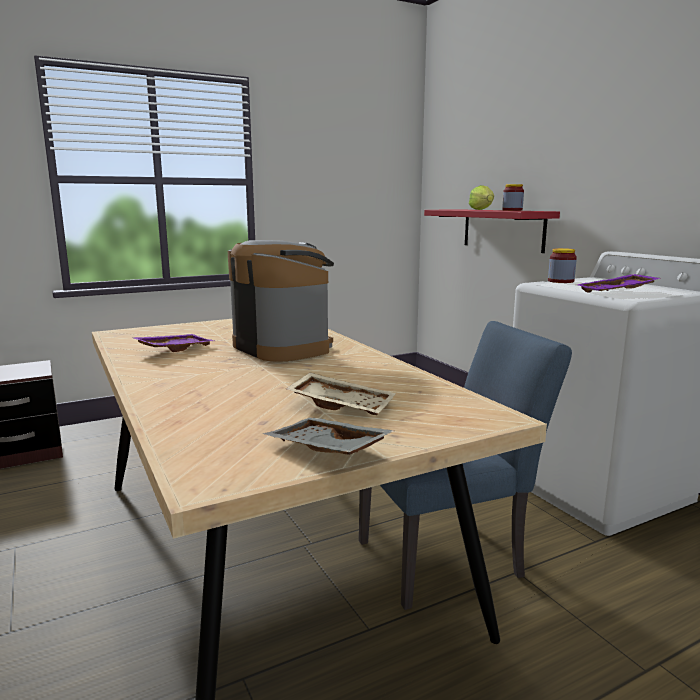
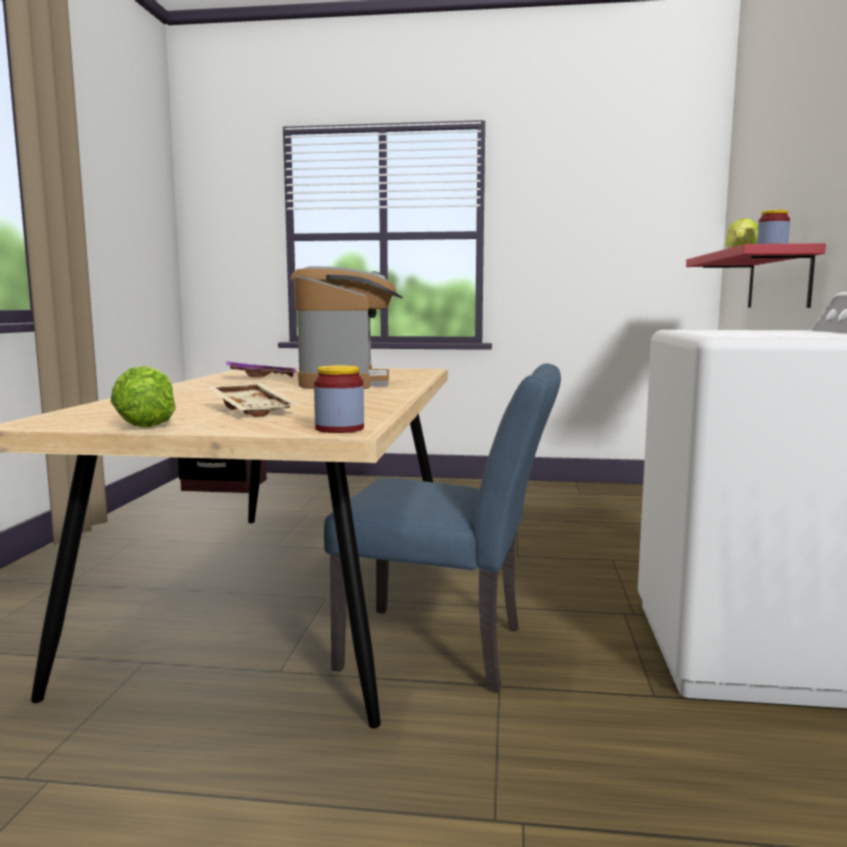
camera: 35 degrees right, 5 degrees down
grey tray [263,417,394,455] -> lettuce [111,366,175,428]
jar [548,248,577,283] -> jar moved to [314,365,364,433]
purple tray [577,274,661,293] -> none

